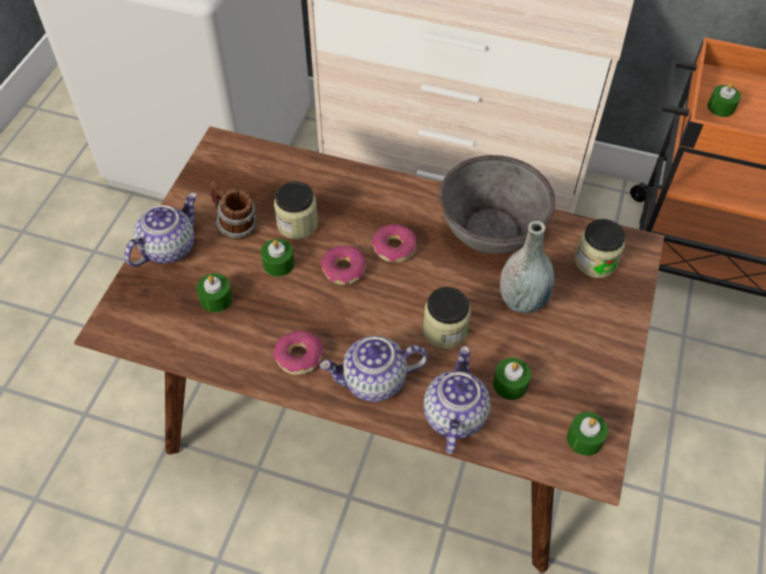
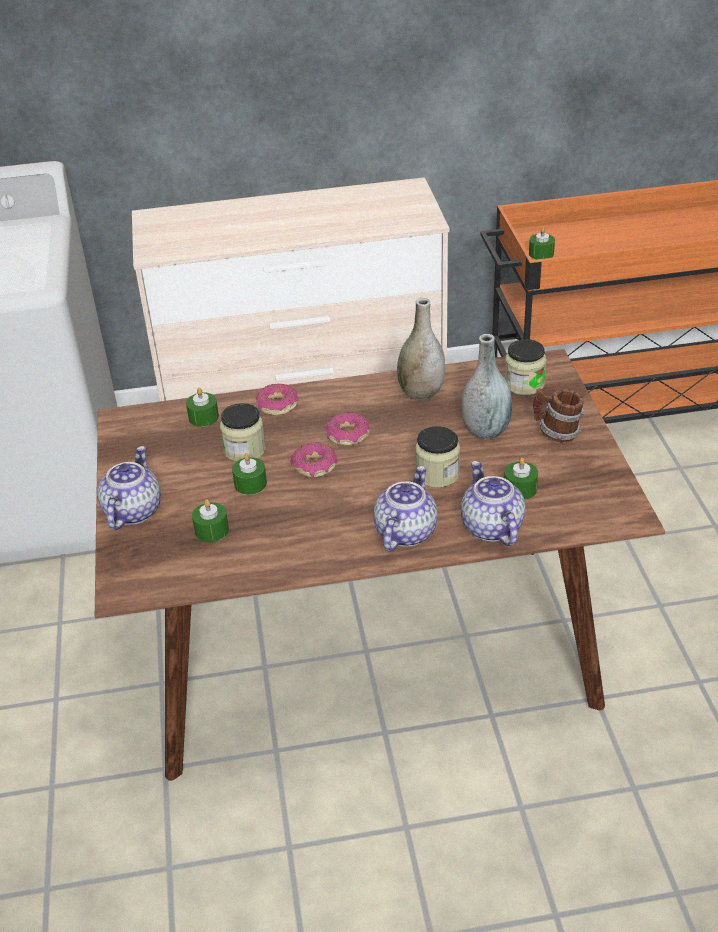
camera: 25 degrees left, 15 degrees down
mug [210,181,257,239] -> mug moved to [533,388,585,442]
donut [273,330,323,375] -> donut moved to [255,384,298,416]
teapot [320,336,428,402] -> teapot turned 150 degrees clockwise [373,466,438,551]
grey bowl [439,155,555,254] -> grey vase [397,298,445,400]
green candle [567,412,608,456] -> green candle moved to [186,388,219,427]

